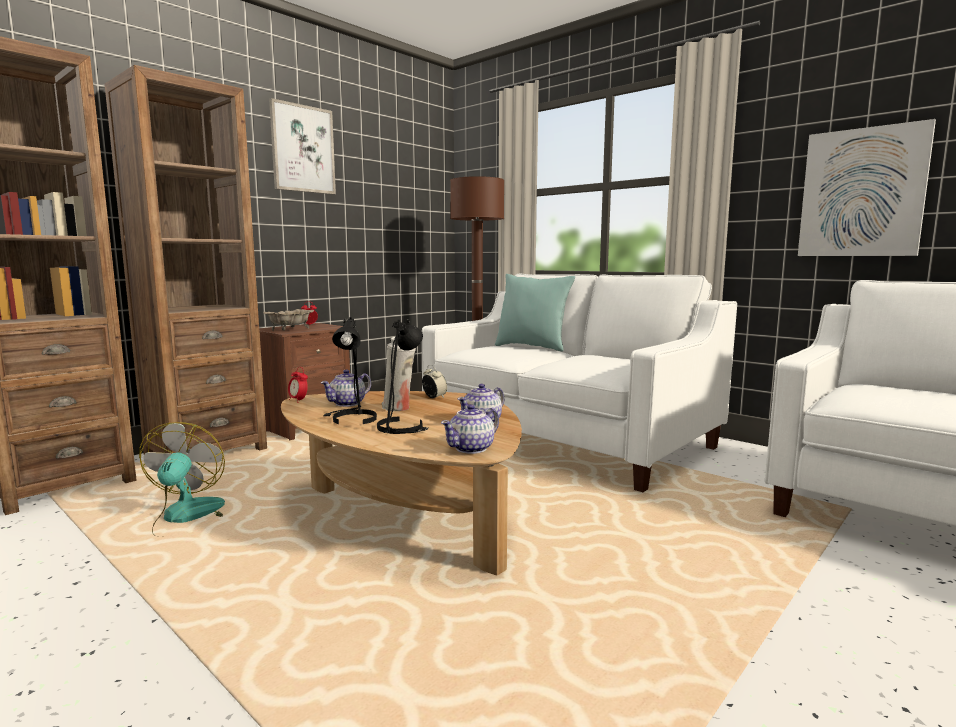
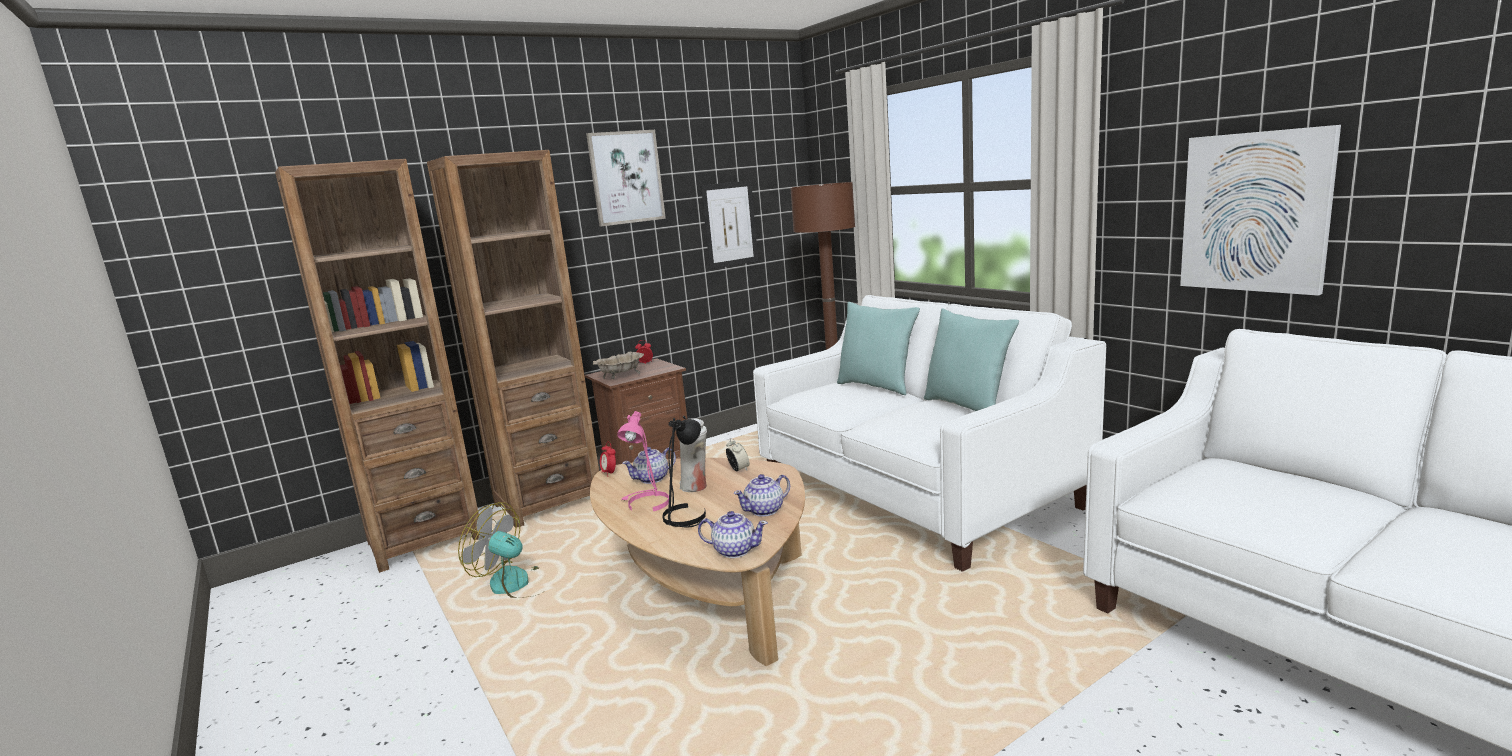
camera: 15 degrees right, 5 degrees up
fan [139,422,225,537] -> fan turned 75 degrees counterclockwise [458,502,539,598]
black table lamp [323,317,377,424] -> pink table lamp [617,411,669,511]
teapot [441,404,499,454] -> teapot turned 135 degrees counterclockwise [698,511,768,558]
none -> picture [701,180,758,269]
none -> turquoise pillow [924,308,1019,411]

